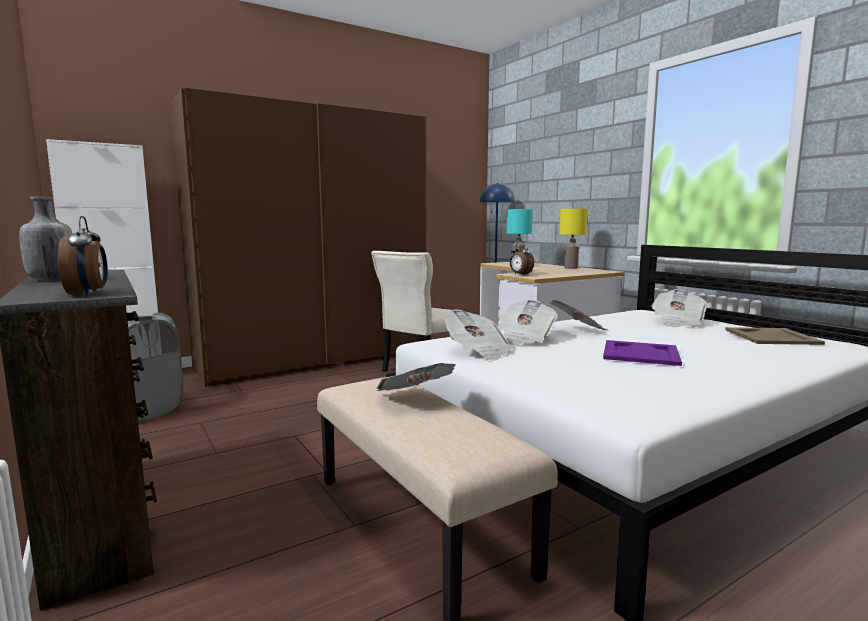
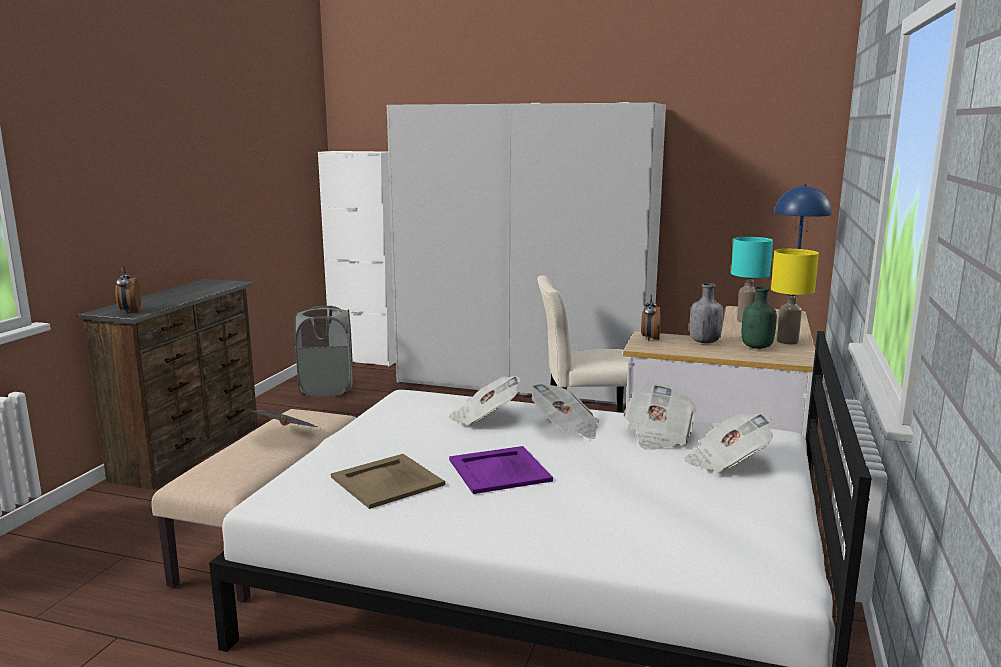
camera: 50 degrees right, 5 degrees up
grey bottle [19,197,72,281] -> grey bottle moved to [690,283,723,343]
alarm clock [58,216,108,296] -> alarm clock turned 135 degrees clockwise [115,266,141,314]
brown wardrobe [171,88,427,387] -> white wardrobe [387,102,666,406]
newspaper [444,309,512,361] -> newspaper moved to [624,384,697,450]
beige tray [725,327,825,345] -> beige tray moved to [331,454,445,509]
none -> green bottle [742,287,777,349]

